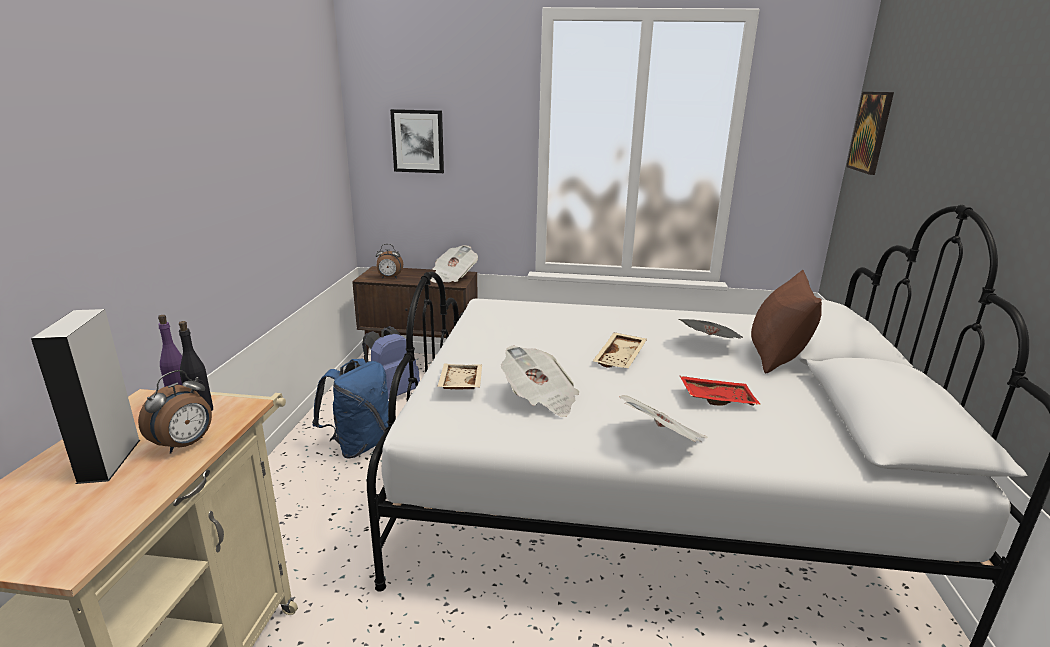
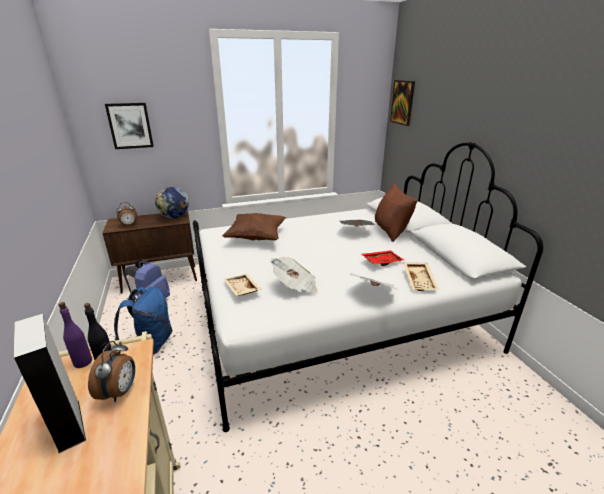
camera: 25 degrees left, 5 degrees up
newspaper [430,245,478,283] -> globe [155,187,189,218]
beige tray [593,333,647,368] -> beige tray moved to [404,263,439,291]
none -> brown pillow [222,213,286,240]

